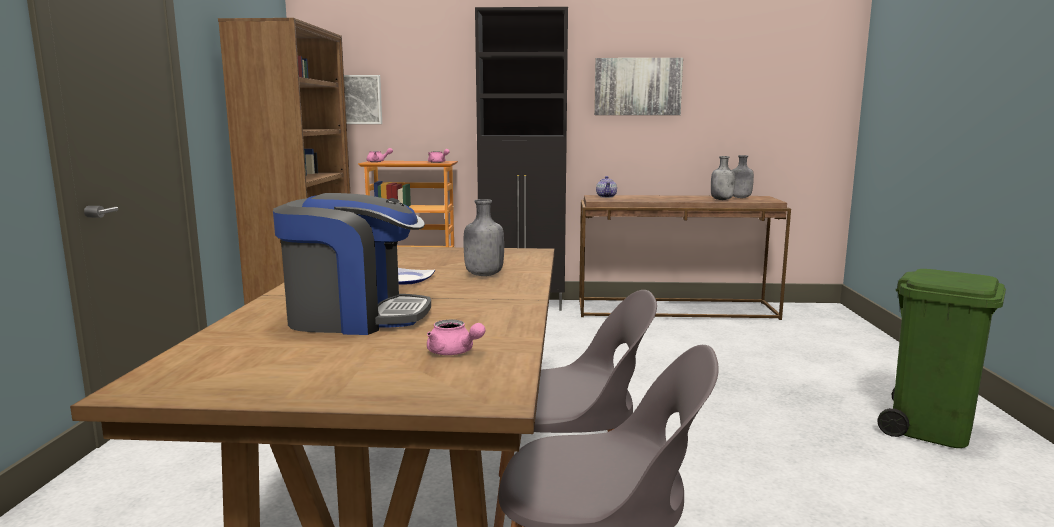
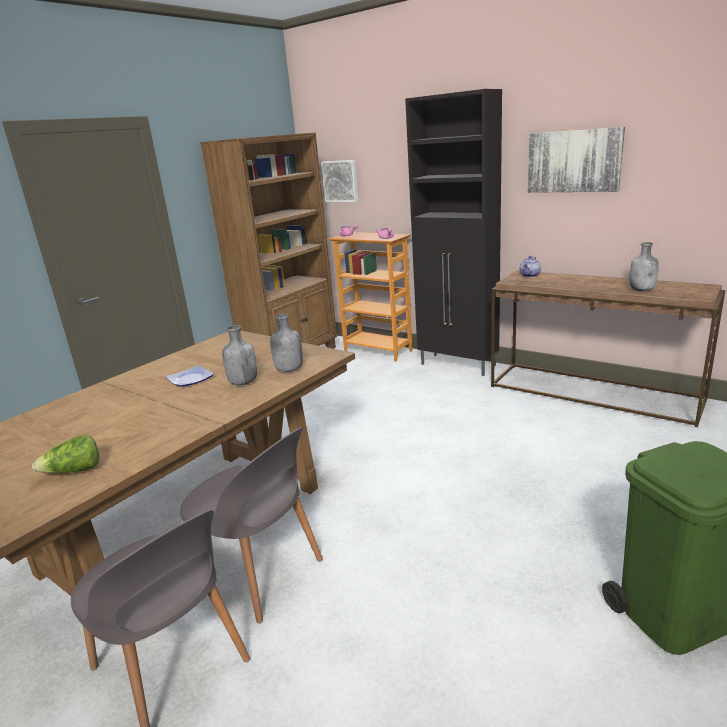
camera: 35 degrees right, 10 degrees up
coffee machine [273,193,431,335] -> none
pink teapot [427,319,486,355] -> lettuce [32,435,99,473]
grey bottle [732,155,754,198] -> grey bottle moved to [270,314,303,372]

